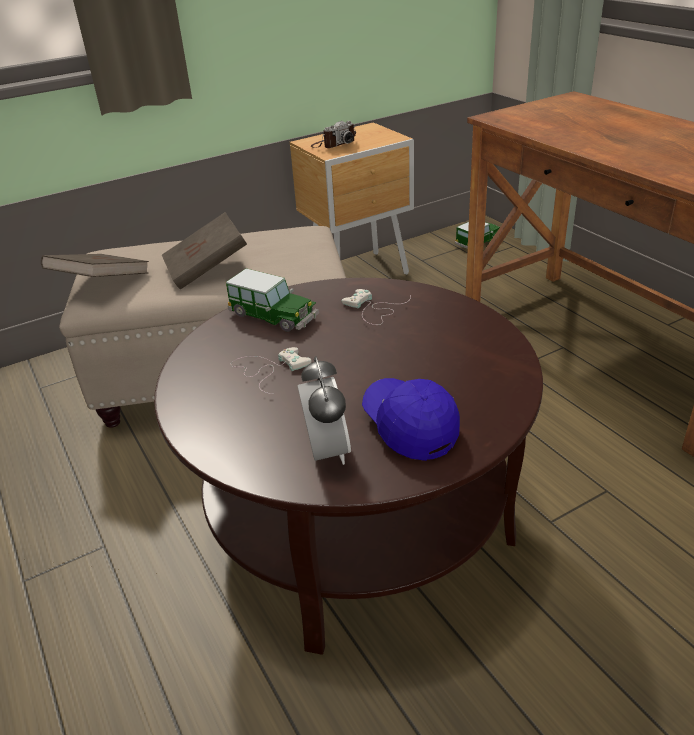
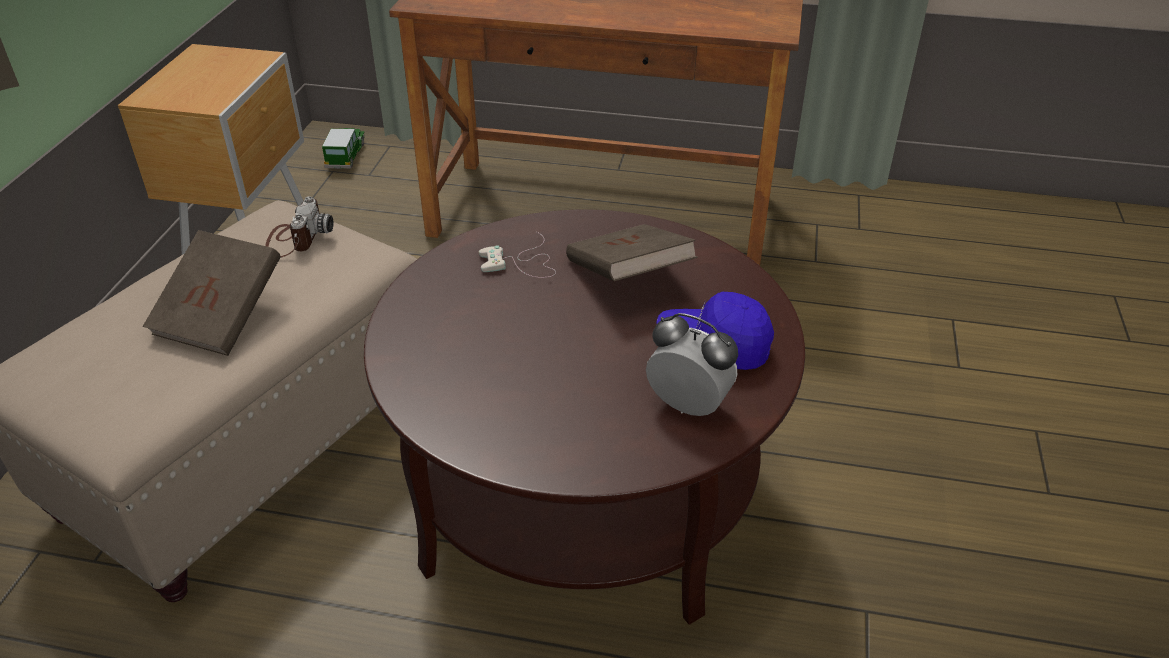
camera: 50 degrees left, 5 degrees up
brown book [41,254,149,277] -> brown book moved to [566,224,698,281]
toy car [226,268,319,332] -> none
white game controller [231,347,312,394] -> none
camera [311,121,356,148] -> camera moved to [265,196,333,258]

